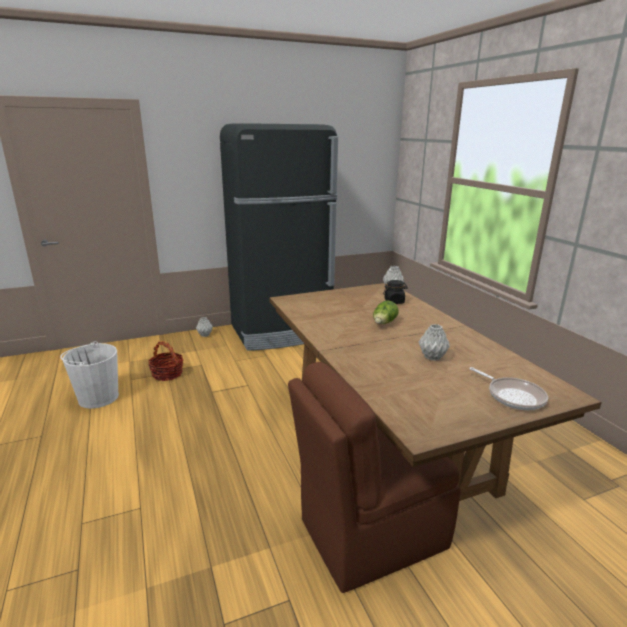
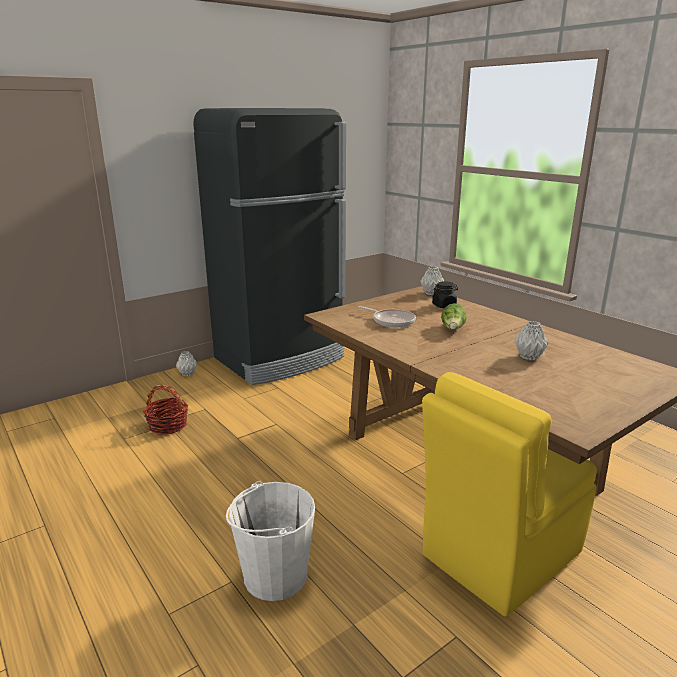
camera: 15 degrees left, 0 degrees up
white bucket [60,341,119,409] -> white bucket moved to [226,481,315,601]
brown chair [288,362,461,593] -> yellow chair [422,372,597,617]
frying pan [469,367,548,410] -> frying pan moved to [358,306,416,327]

